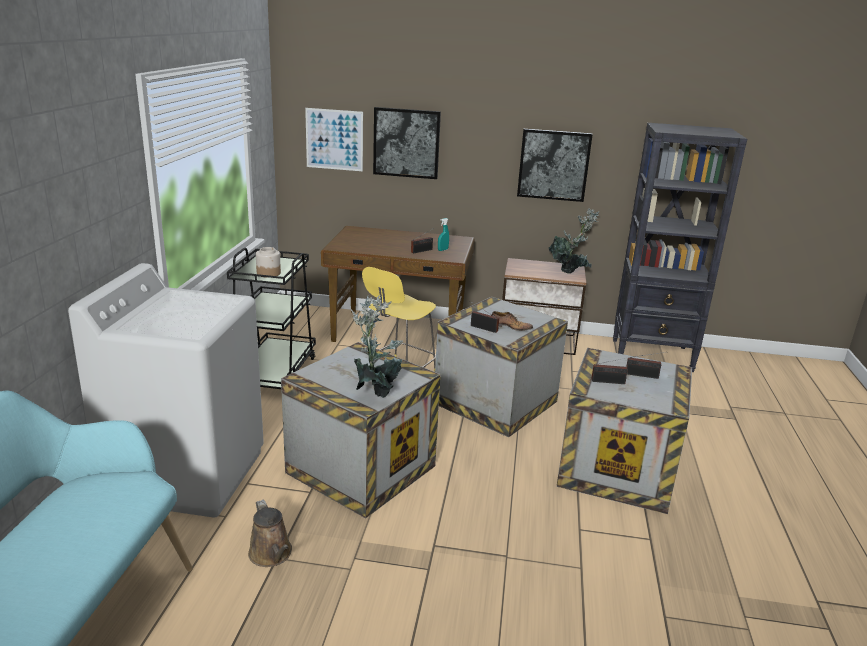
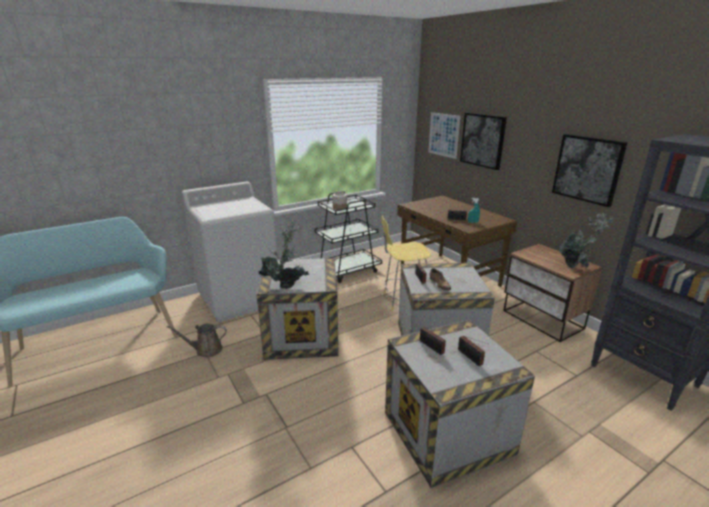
camera: 50 degrees right, 0 degrees up
brown watering can [248,500,292,567] -> brown watering can turned 60 degrees clockwise [167,323,227,357]

